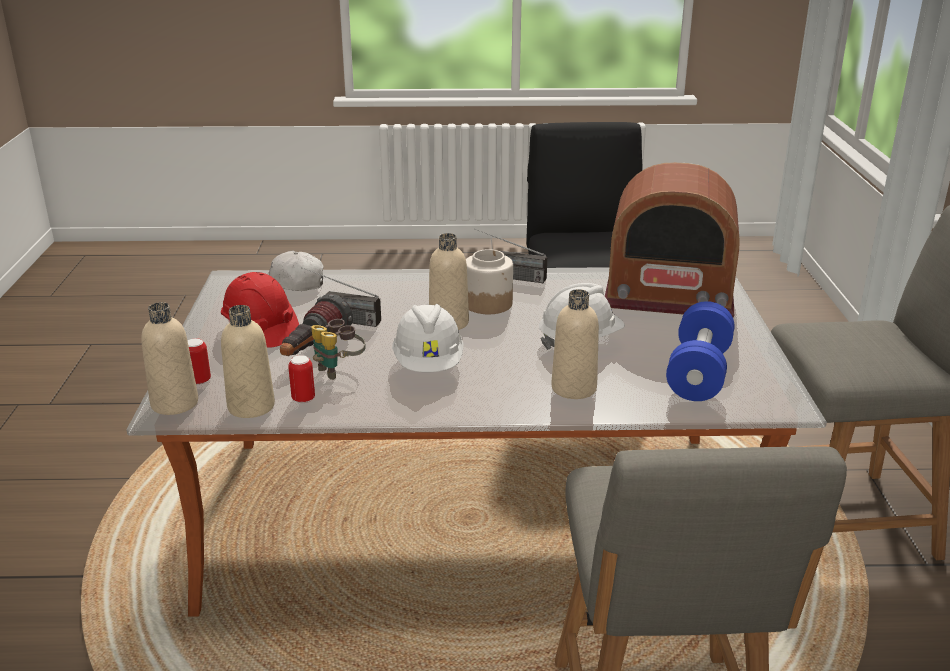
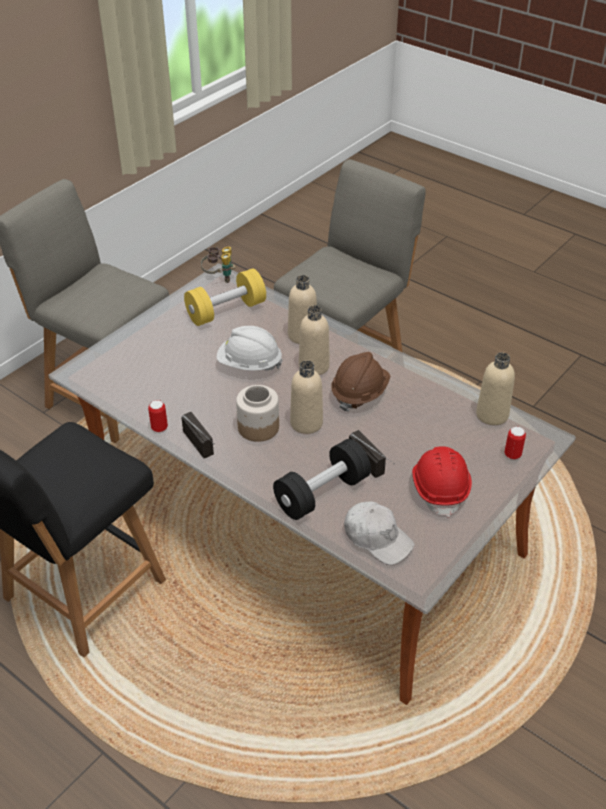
camera: 140 degrees left, 15 degrees up
beige bottle [141,302,198,415] -> beige bottle moved to [299,305,330,375]
flashlight [280,294,353,356] -> none
can [288,355,315,403] -> can moved to [148,400,168,432]
binoculars [311,319,366,380] -> binoculars moved to [201,246,236,283]
white hard hat [392,304,464,372] -> brown hard hat [331,352,391,412]
radio [605,162,739,317] -> none
blue dumbbell [666,301,735,401] -> yellow dumbbell [184,269,266,326]
none -> black dumbbell [273,439,371,520]

